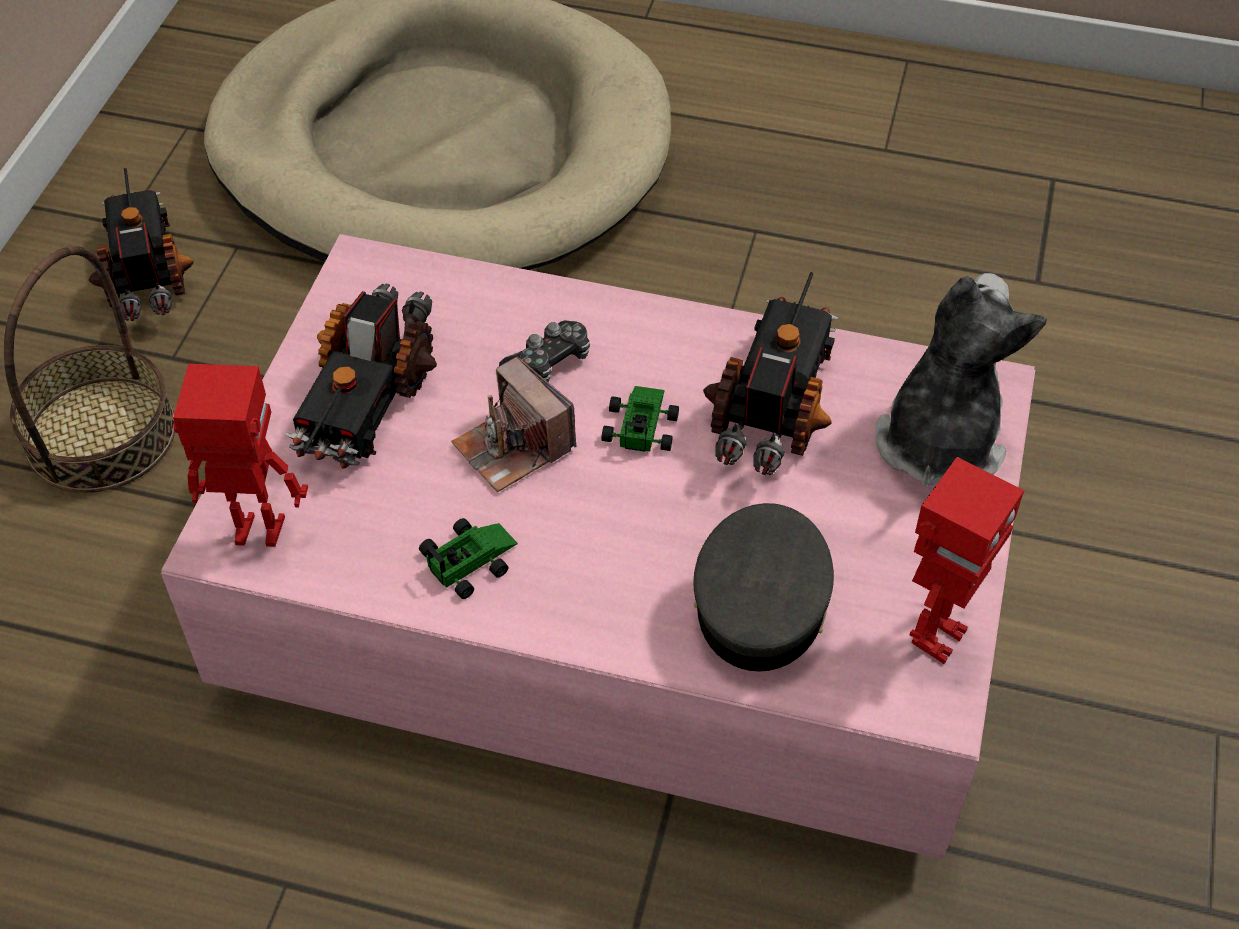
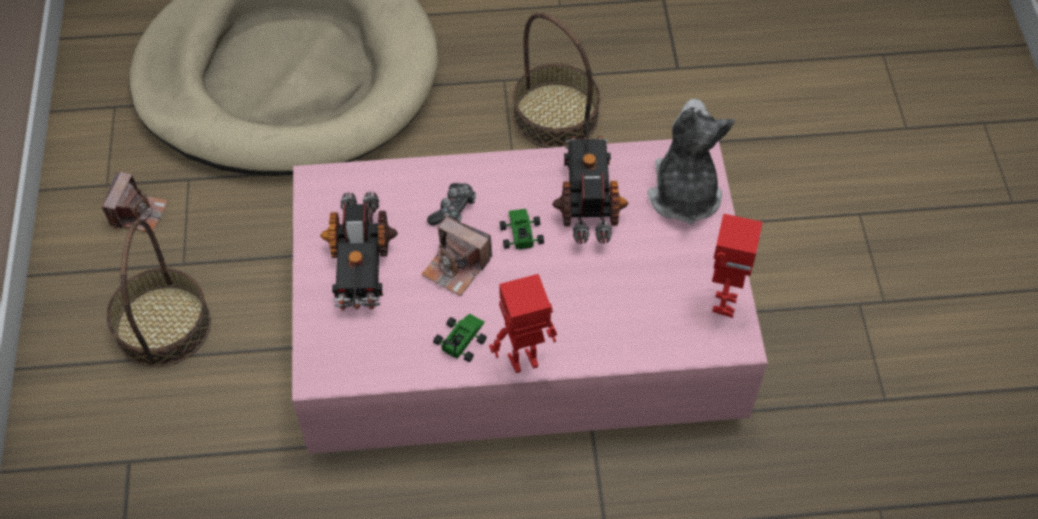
camera: 20 degrees left, 5 degrees up
toy truck [89,168,193,321] -> camera [102,172,168,232]
toy robot [173,364,308,547] -> toy robot moved to [489,274,557,373]
grey cap [693,503,834,672] -> none
none -> basket [513,13,600,148]

